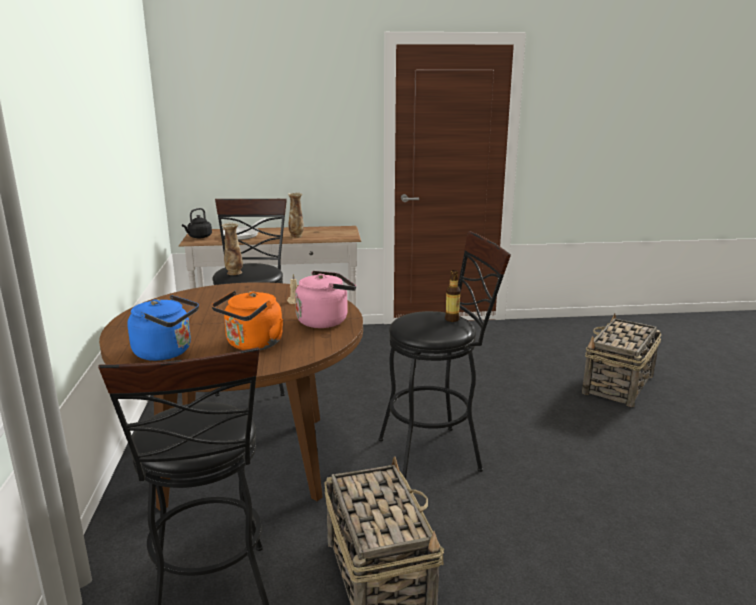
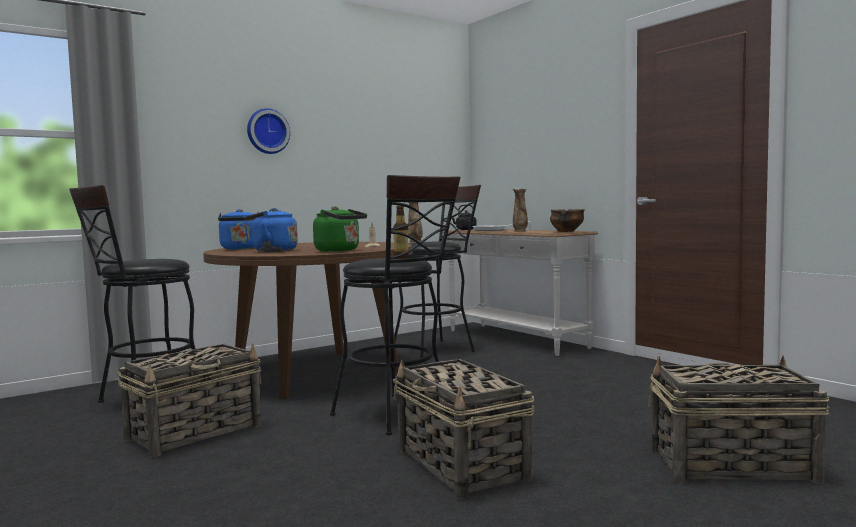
camera: 60 degrees right, 15 degrees down
orange kettle [212,291,283,350] -> blue kettle [243,208,298,252]
pink kettle [295,271,356,328] -> green kettle [313,206,367,252]
none -> wall clock [247,108,290,154]
none -> basket [393,359,534,499]
none -> bowl [550,209,585,232]

